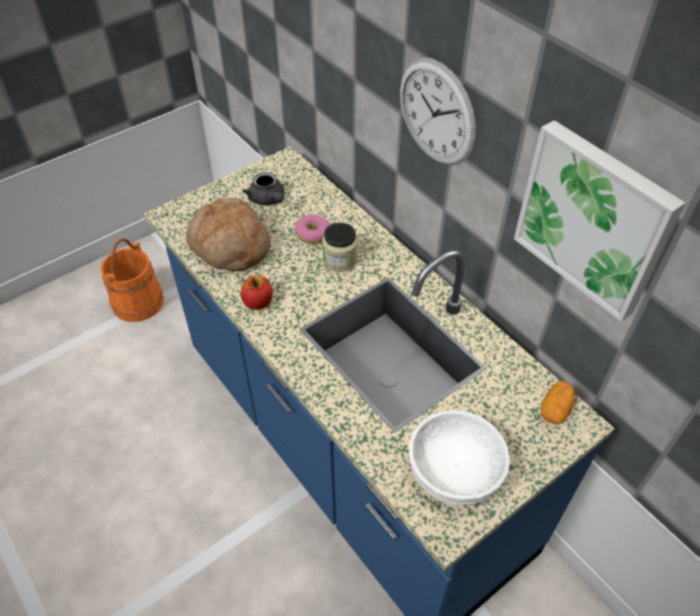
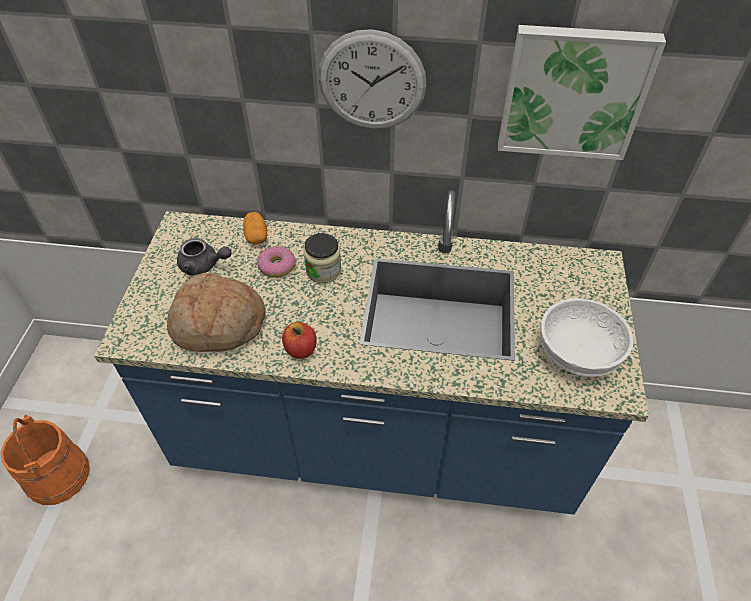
camera: 45 degrees left, 0 degrees up
potato [541,381,575,424] -> potato moved to [243,212,267,244]

